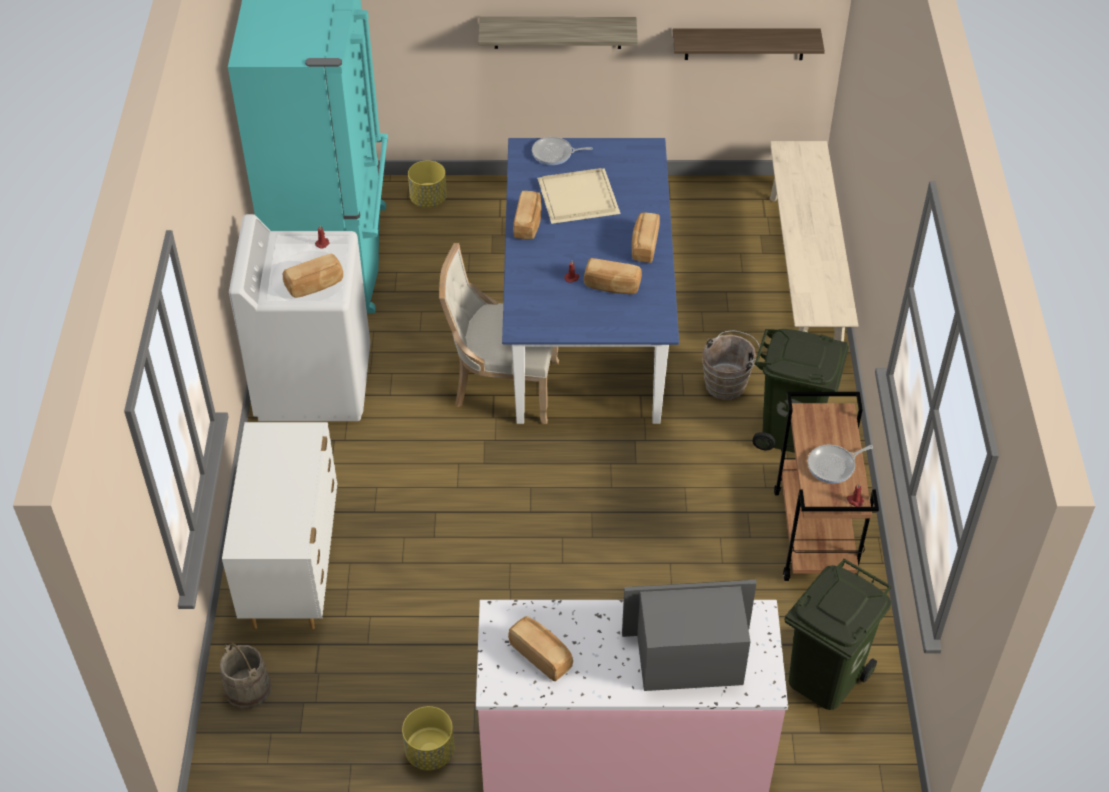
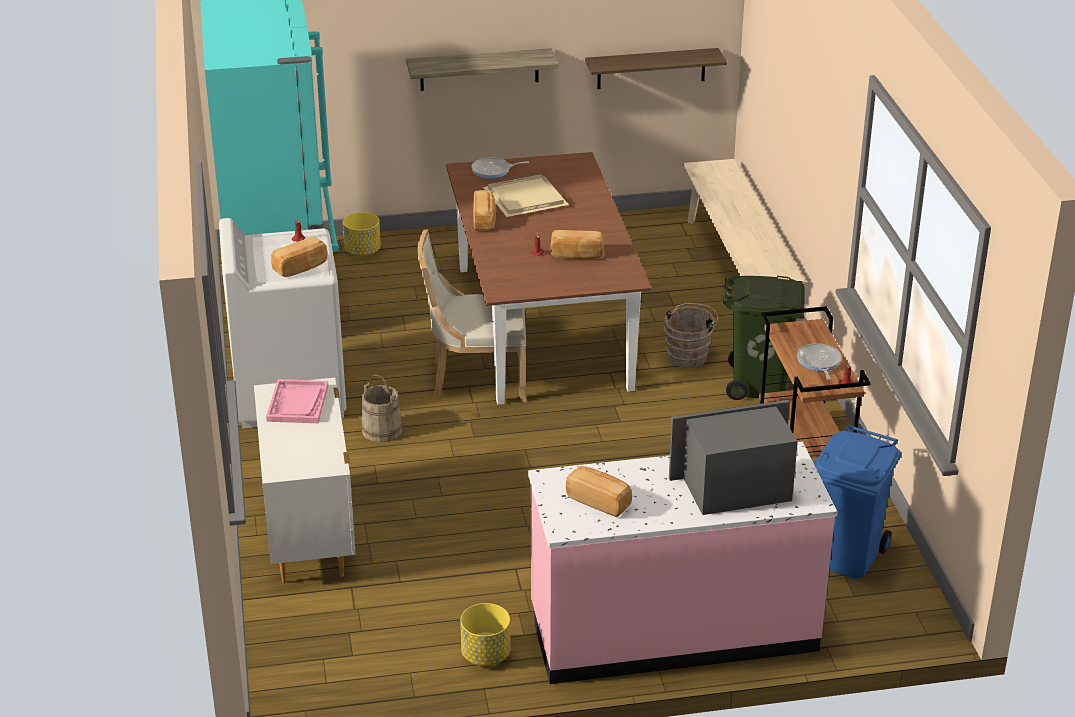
camera: 10 degrees left, 15 degrees down
beige bucket [220,643,271,709] -> beige bucket moved to [361,374,402,442]
blue dining table [502,138,679,424] -> brown dining table [446,152,652,405]
bread [632,213,660,263] -> none
green trash can [784,559,892,710] -> blue trash can [814,425,901,579]
frying pan [808,445,873,484] -> frying pan turned 120 degrees clockwise [797,343,842,380]
none -> pink tray [266,379,328,423]

